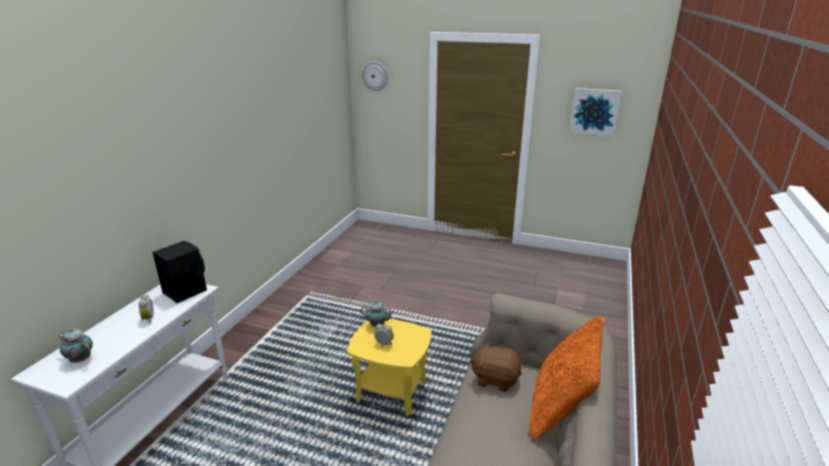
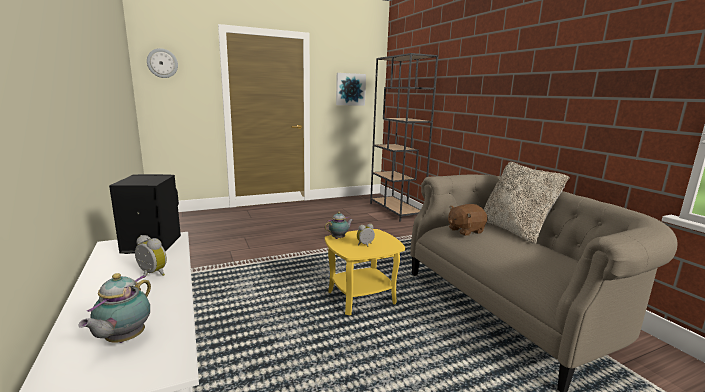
camera: 45 degrees left, 10 degrees down
teapot [59,328,93,363] -> teapot turned 60 degrees counterclockwise [79,273,151,343]
orange pillow [529,317,605,442] -> beige pillow [484,162,570,244]
none -> bookcase [370,53,438,221]

